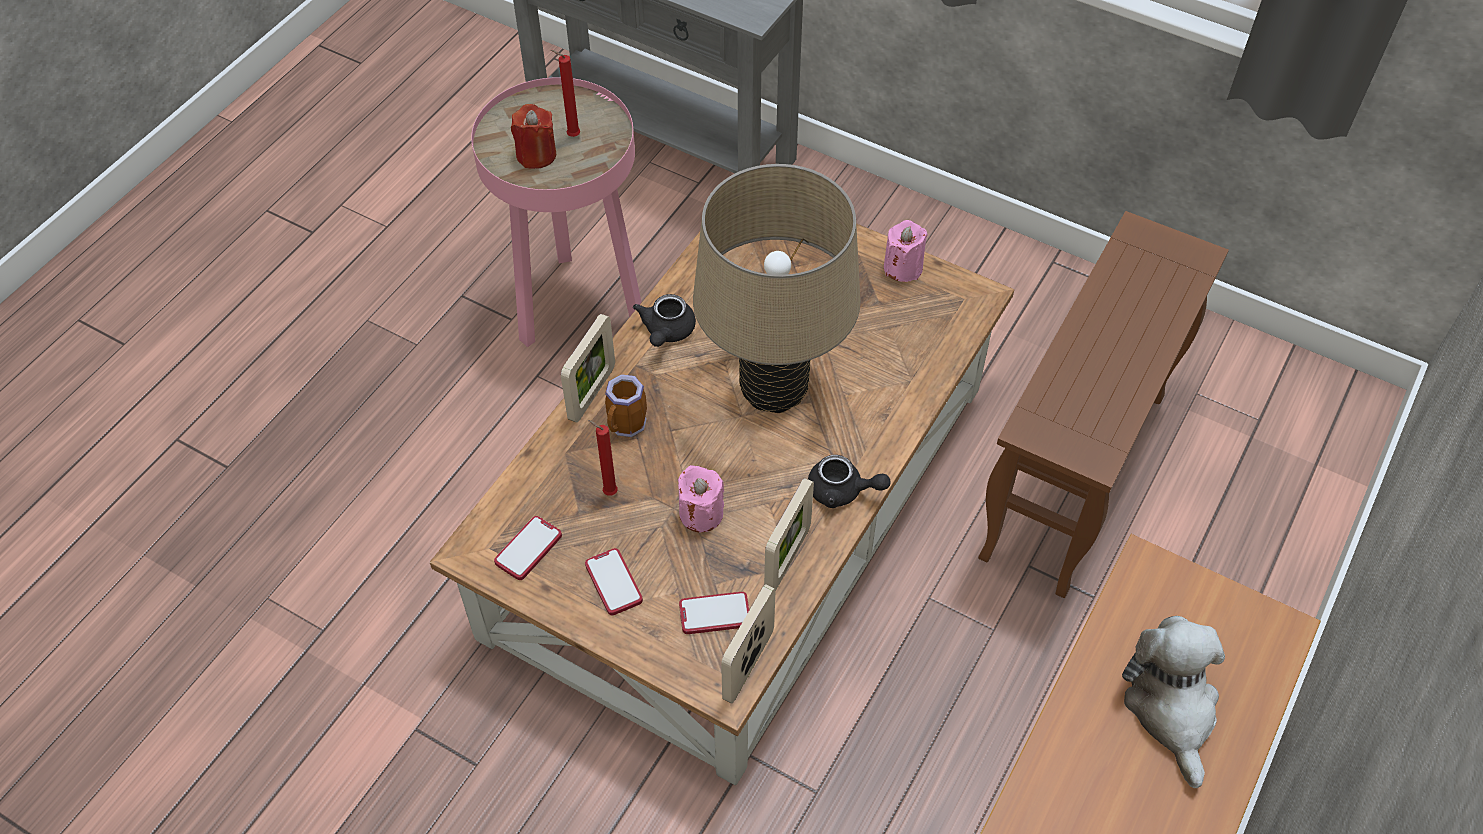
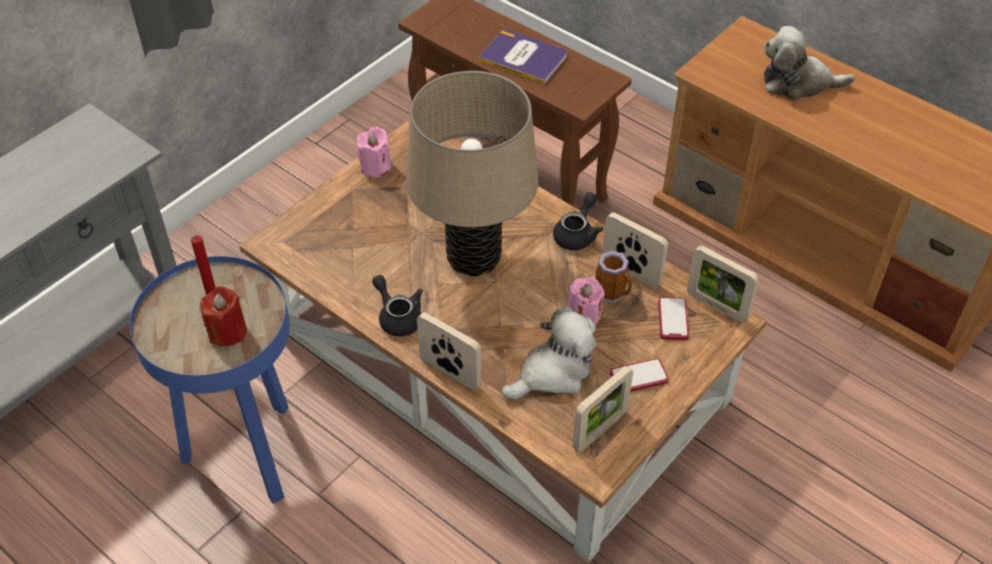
camera: 80 degrees left, 5 degrees down
pink side table [471,77,642,347] -> blue side table [130,256,290,504]
phone [494,516,562,580] -> picture frame [572,366,633,452]
red candle [588,420,618,496] -> plush toy [501,307,596,400]
mug [605,374,647,437] -> mug moved to [595,251,632,303]
black teapot [633,294,696,347] -> black teapot turned 150 degrees counterclockwise [372,275,423,336]
none -> book [478,29,567,84]

